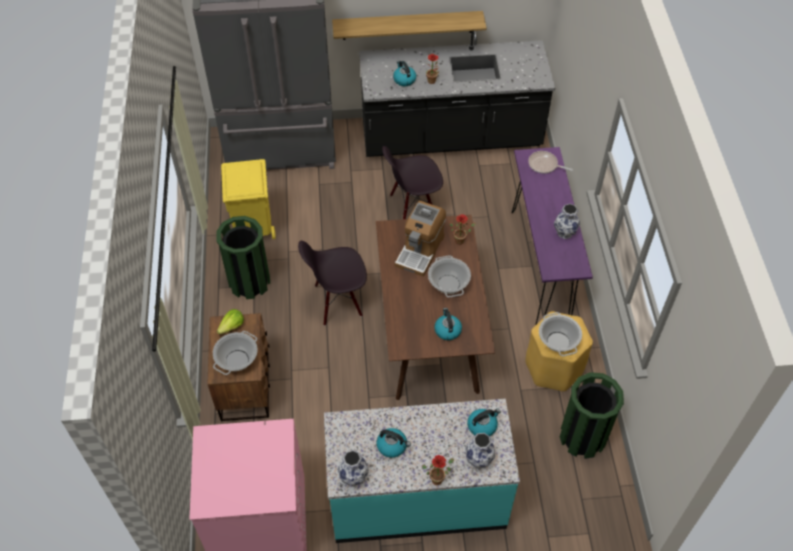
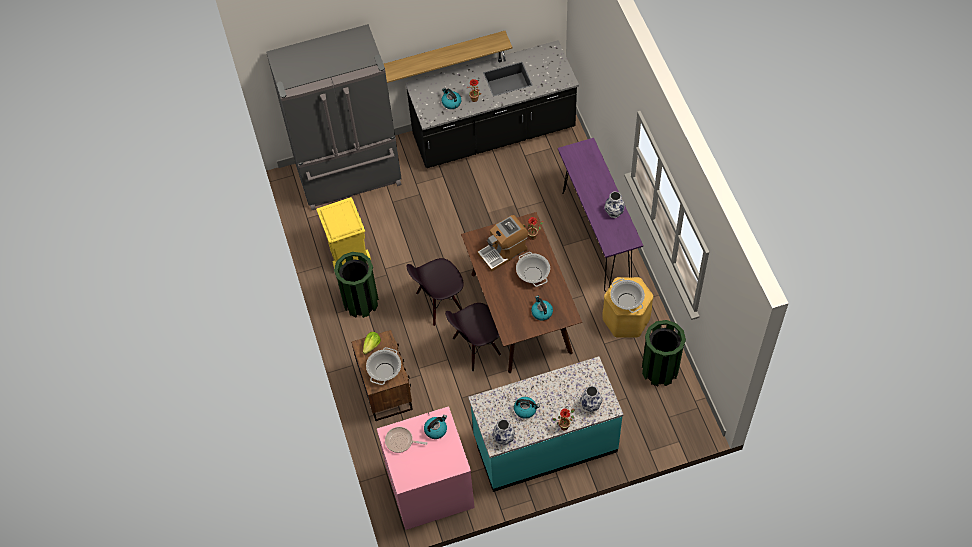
camera: 10 degrees left, 5 degrees up
black chair [382,146,443,219] -> black chair moved to [445,303,501,372]
coffee machine [395,201,446,277] -> coffee machine turned 45 degrees clockwise [477,215,528,272]
kettle [467,408,500,436] -> kettle moved to [424,415,447,439]
frying pan [528,151,573,174] -> frying pan moved to [385,427,427,453]

